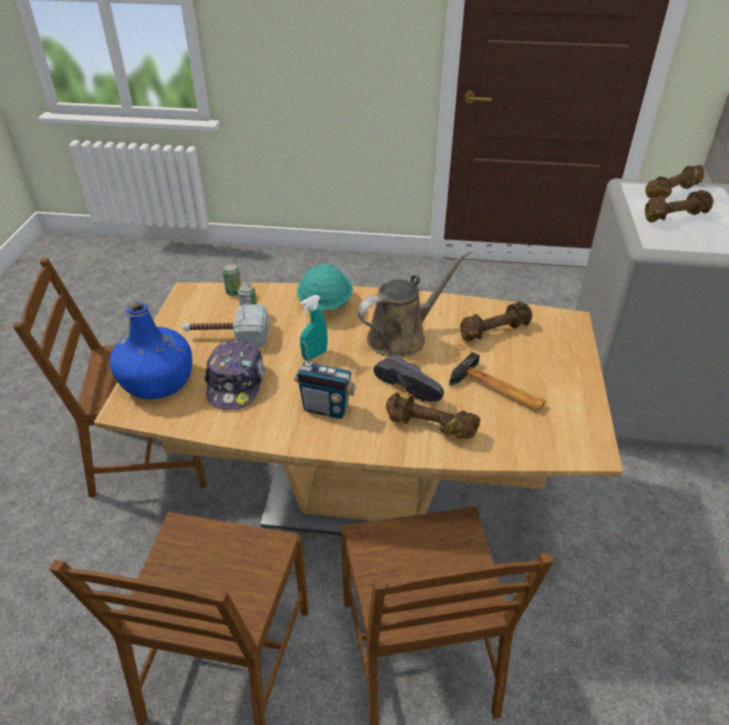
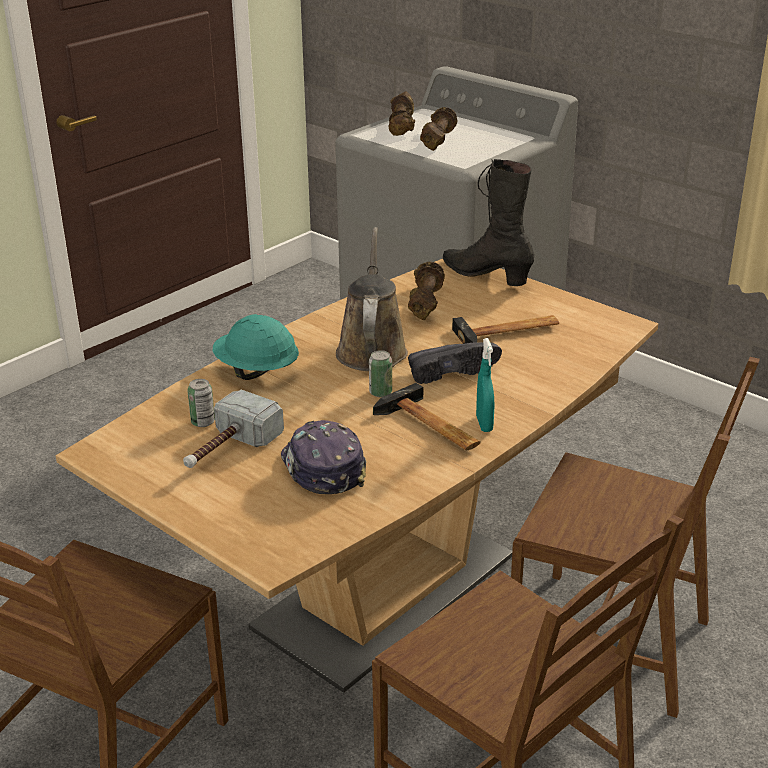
camera: 55 degrees left, 10 degrees down
blue bottle [110,303,192,399] -> none
cap [204,340,265,410] -> cap turned 150 degrees counterclockwise [281,420,366,494]
can [222,263,241,296] -> can moved to [369,350,392,397]
radio [295,341,355,419] -> hammer [373,383,481,450]
turquoise spray bottle [300,295,328,360] -> turquoise spray bottle moved to [476,338,494,432]
brown dumbbell [386,392,480,439] -> none
none -> black boot [443,159,534,286]

